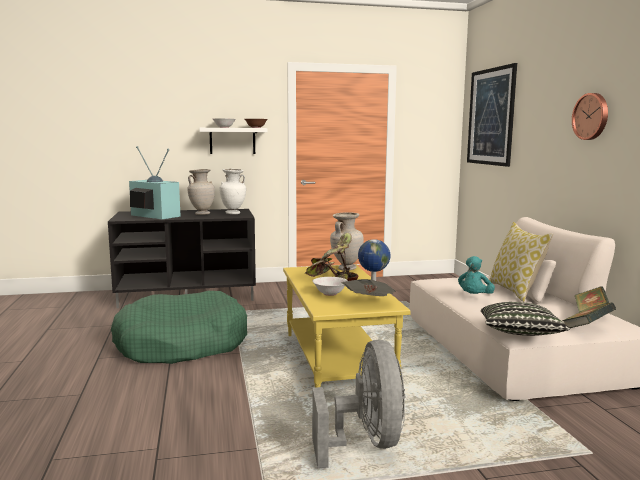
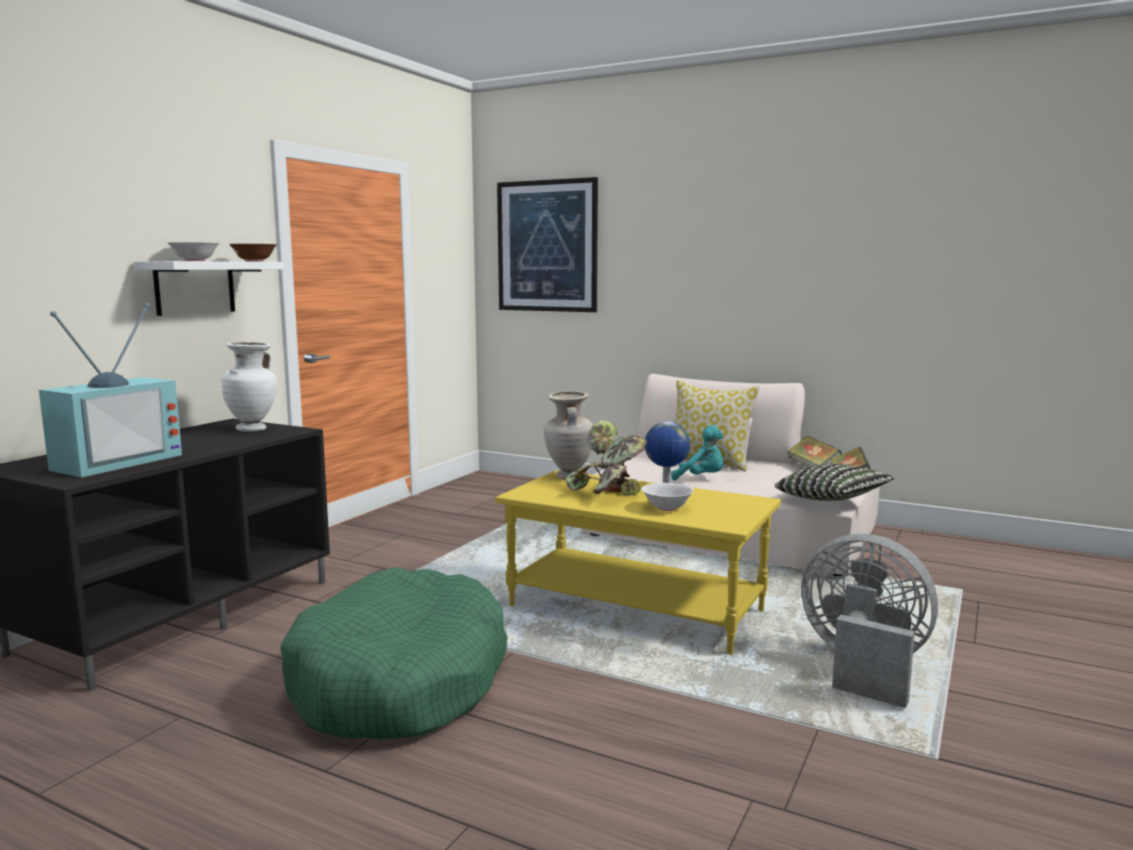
camera: 50 degrees left, 0 degrees up
television [129,146,181,219] -> television turned 135 degrees clockwise [39,303,182,478]
beige vase [188,169,215,215] -> none
newspaper [342,279,396,296] -> none
turquoise plush toy [458,256,495,294] -> turquoise plush toy turned 45 degrees counterclockwise [671,425,723,481]
wall clock [572,93,608,140] -> none

